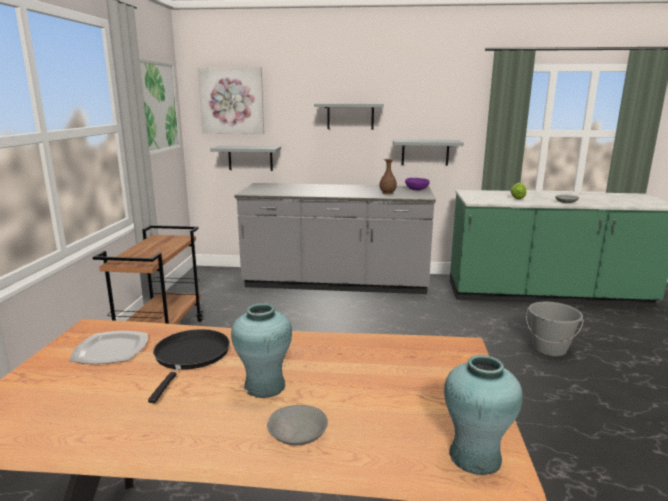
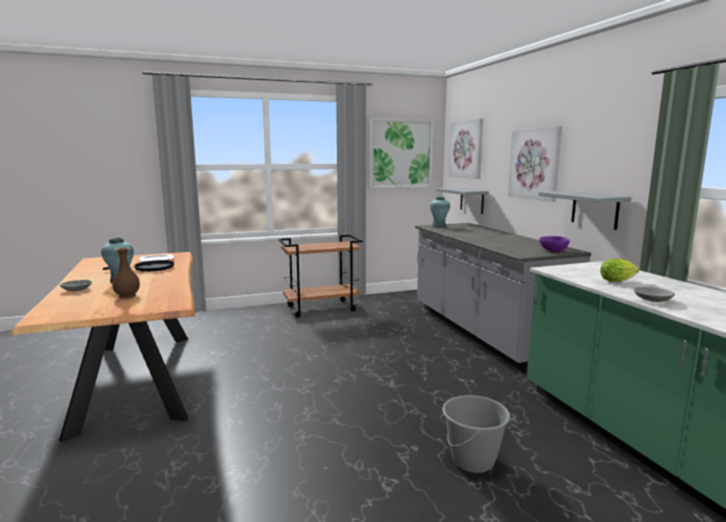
camera: 65 degrees right, 5 degrees down
grey shelf [314,103,384,130] -> picture [508,126,562,202]
brown vase [379,159,397,194] -> brown vase moved to [112,248,140,298]
turquoise vase [444,355,523,475] -> turquoise vase moved to [430,197,450,227]

